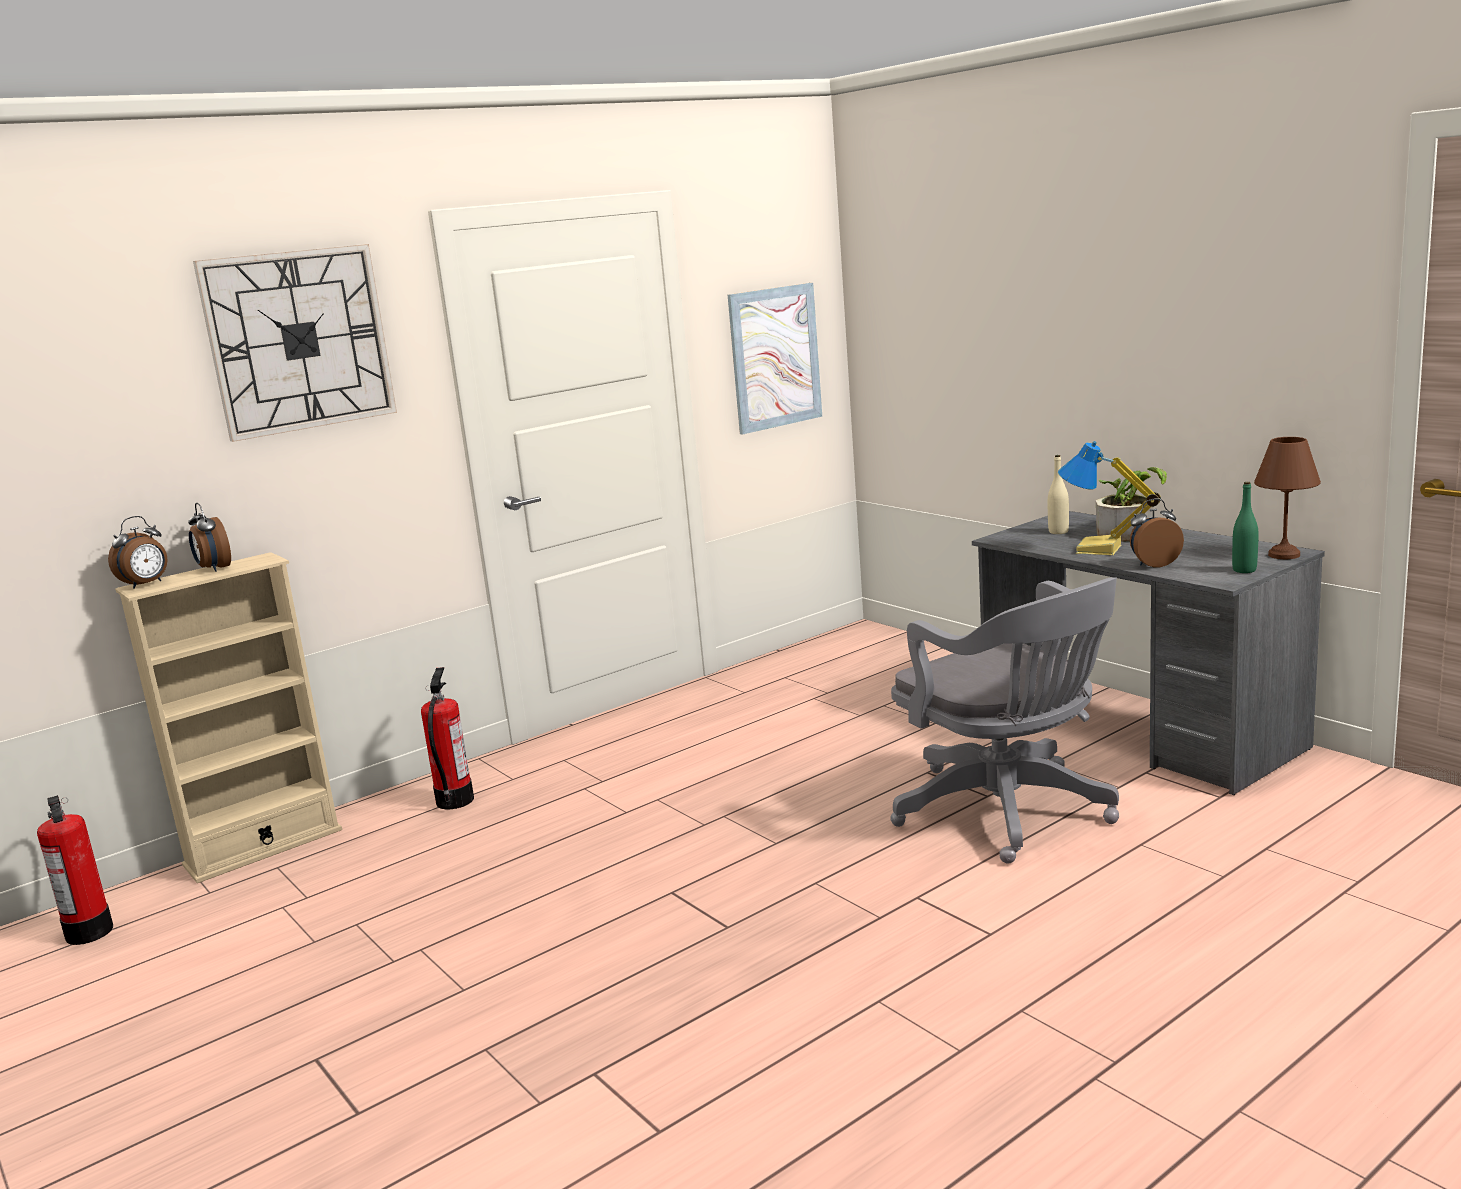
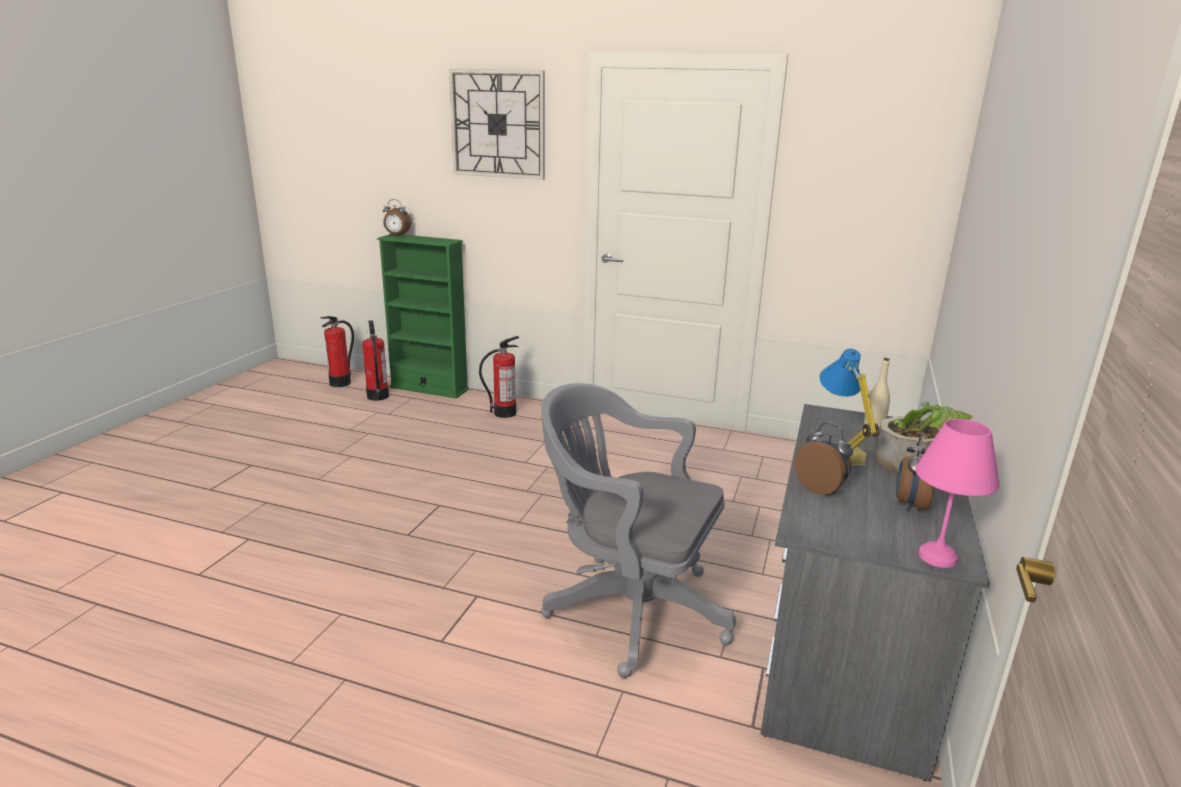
camera: 55 degrees right, 5 degrees up
beige bookcase [115,552,342,883] -> green bookcase [377,234,469,399]
alarm clock [188,503,231,572] -> alarm clock moved to [896,436,934,511]
picture [728,283,822,435] -> none
grey office chair [890,577,1119,864] -> grey office chair turned 90 degrees clockwise [541,383,736,678]
green bottle [1232,482,1258,573] -> none
brown table lamp [1254,437,1321,559] -> pink table lamp [915,419,999,568]
none -> fire extinguisher [362,320,389,401]

